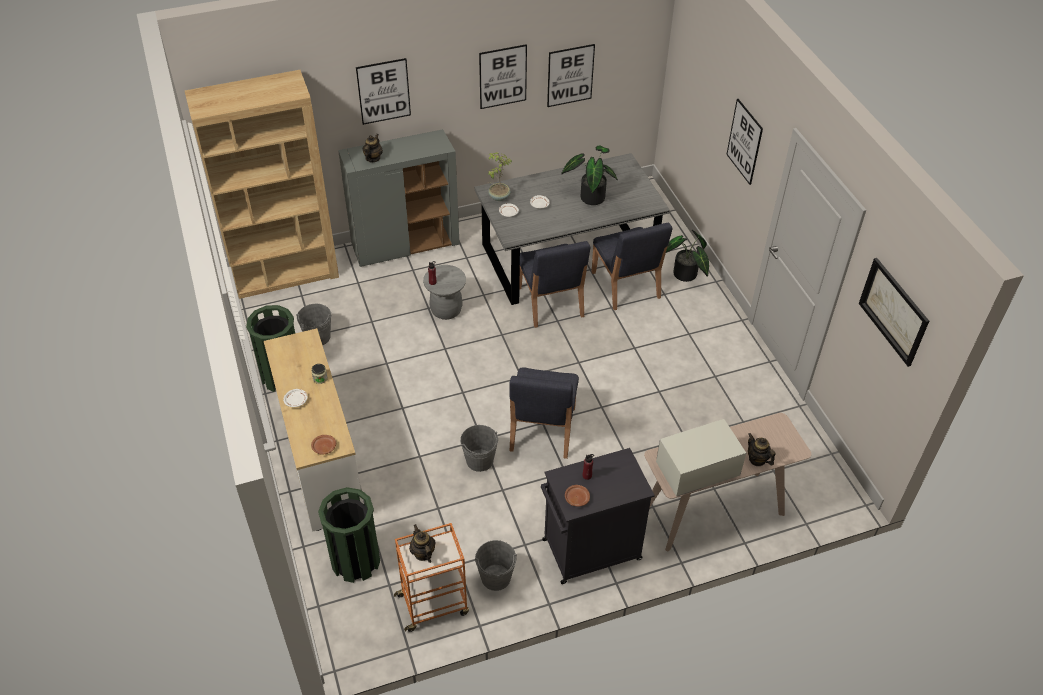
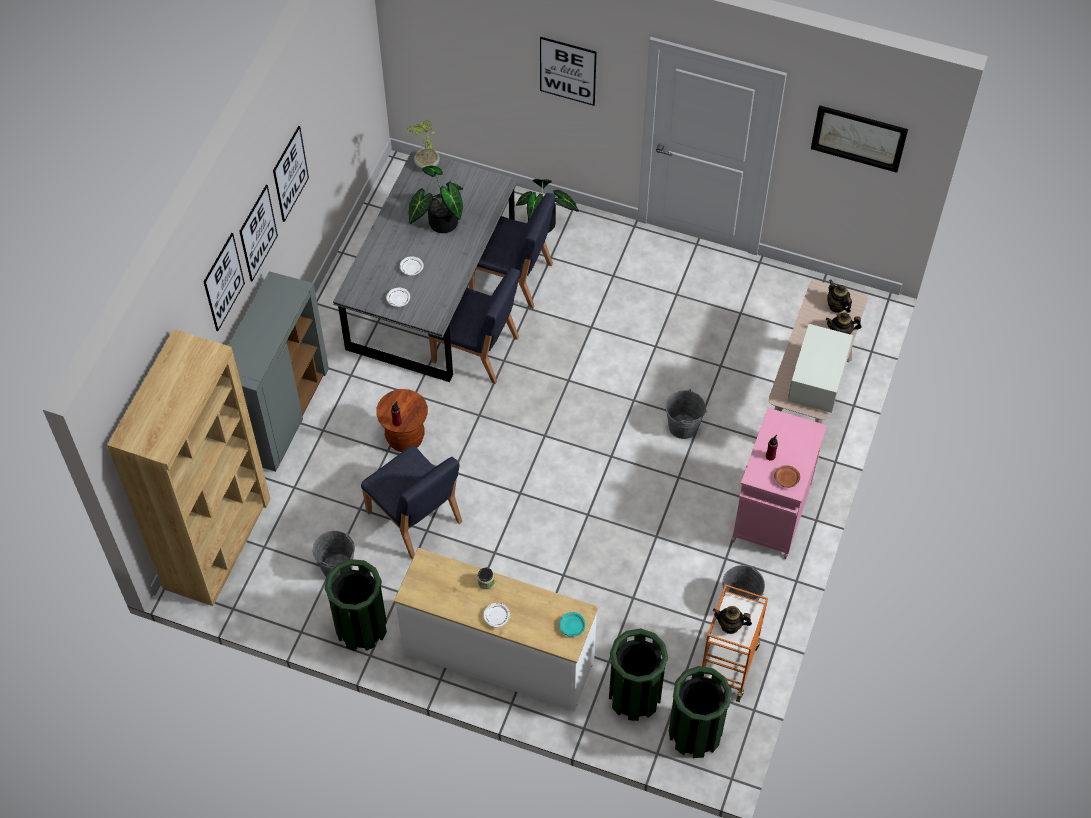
camera: 50 degrees left, 10 degrees up
brown plate [311,435,336,455] -> turquoise plate [559,612,586,637]
teapot [362,134,383,162] -> teapot moved to [827,280,852,313]
grey stool [423,265,466,320] -> brown stool [376,389,428,452]
grey bucket [460,425,498,472] -> grey bucket moved to [666,389,706,439]
potted plant [487,152,513,201] -> potted plant moved to [407,119,440,169]
blue chair [509,367,579,459] -> blue chair moved to [361,446,462,560]
black cabinet [541,448,655,584] -> pink cabinet [732,408,827,559]
picture [547,44,595,107] -> picture moved to [239,185,278,281]
none -> green trash can [669,666,732,758]

